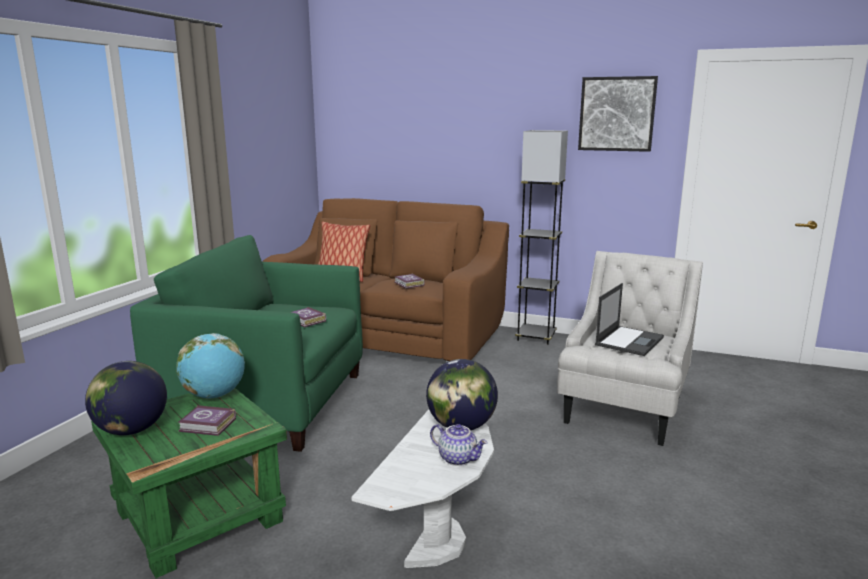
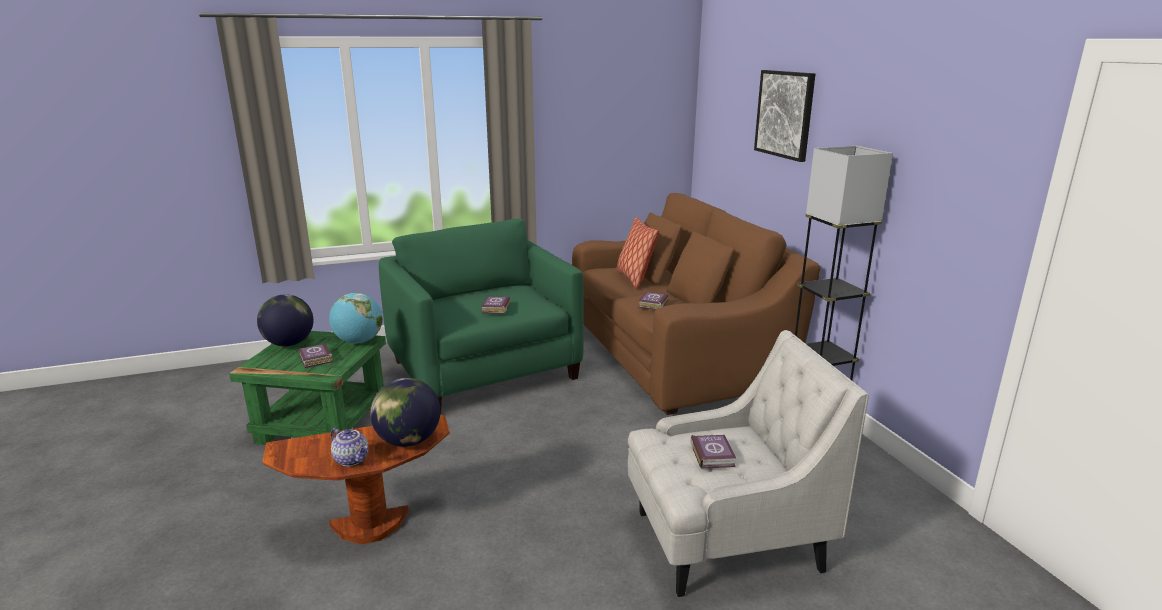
camera: 50 degrees right, 5 degrees up
white side table [351,410,494,568] -> brown side table [262,415,450,544]
teapot [430,424,487,466] -> teapot turned 45 degrees counterclockwise [331,428,368,466]
picture [578,76,658,152] -> picture moved to [754,70,815,162]
laptop [595,283,664,356] -> book [691,435,736,469]

